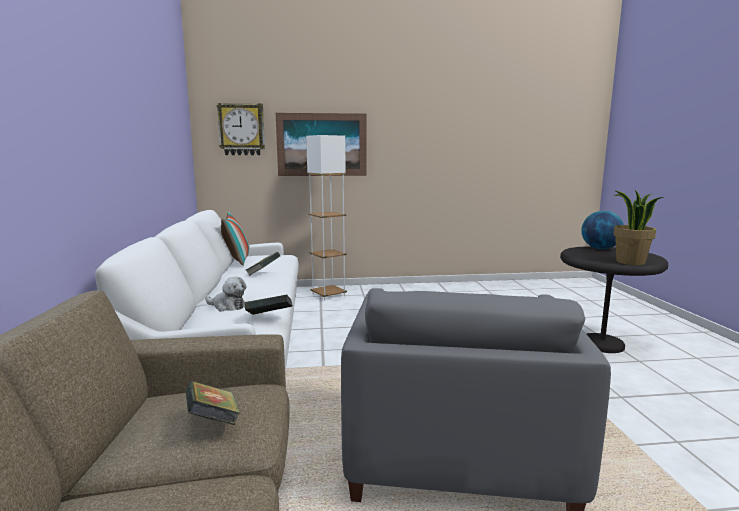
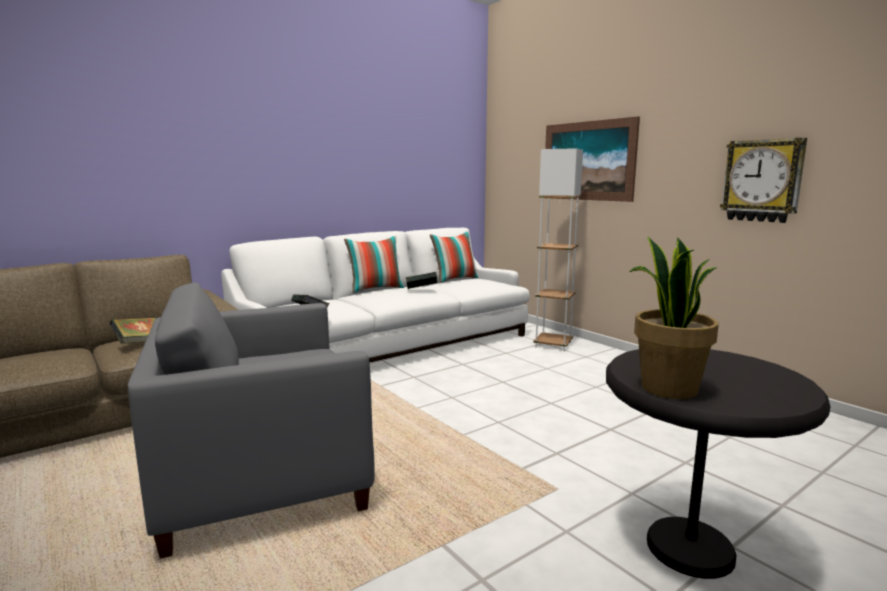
camera: 60 degrees right, 0 degrees up
plush toy [205,277,247,312] -> none
wall clock [217,103,265,155] -> wall clock moved to [720,138,807,223]
globe [581,211,624,249] -> none
none -> pillow [344,235,404,293]

